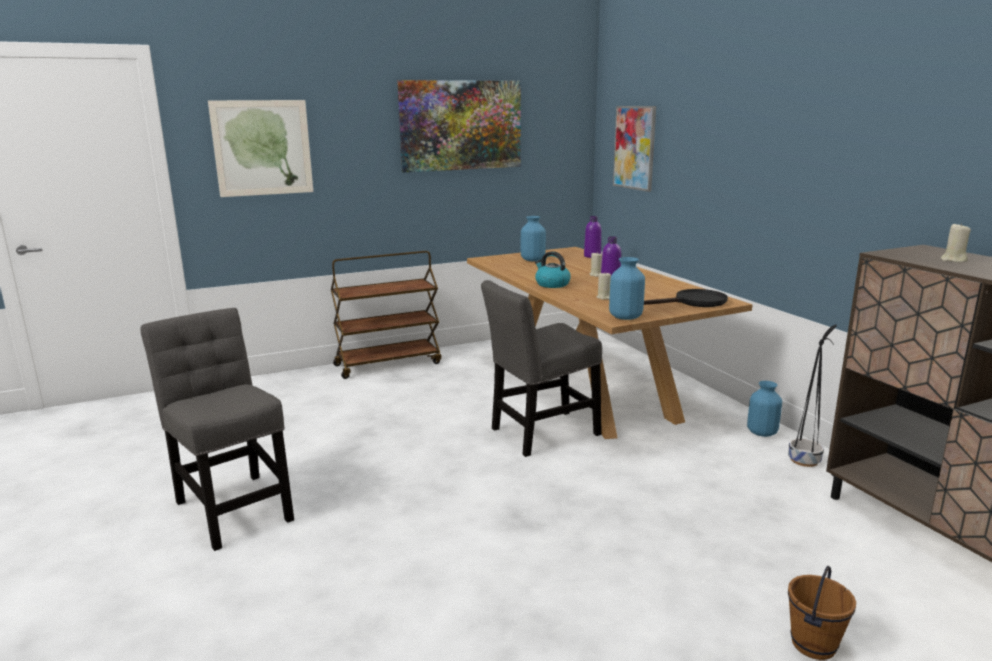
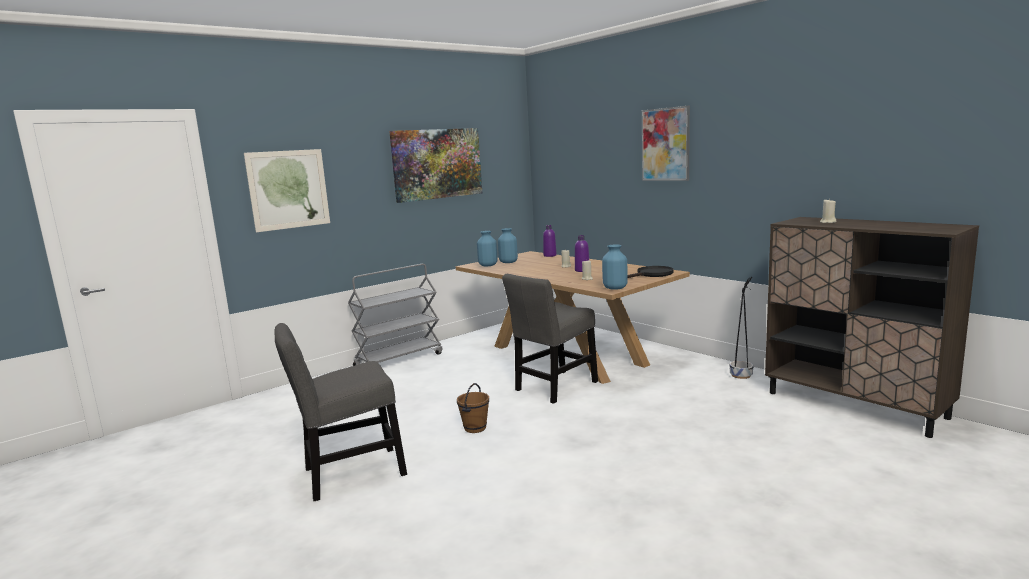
camera: 15 degrees left, 5 degrees down
grey chair [140,308,294,551] -> grey chair turned 60 degrees counterclockwise [274,323,407,501]
brown cart [331,251,441,379] -> grey cart [348,264,442,366]
kettle [535,251,571,288] -> none
picture [613,106,656,192] -> picture moved to [642,106,690,181]
blue vase [747,381,782,437] -> blue vase moved to [477,231,497,266]
brown bucket [788,566,856,660] -> brown bucket moved to [457,383,489,433]

